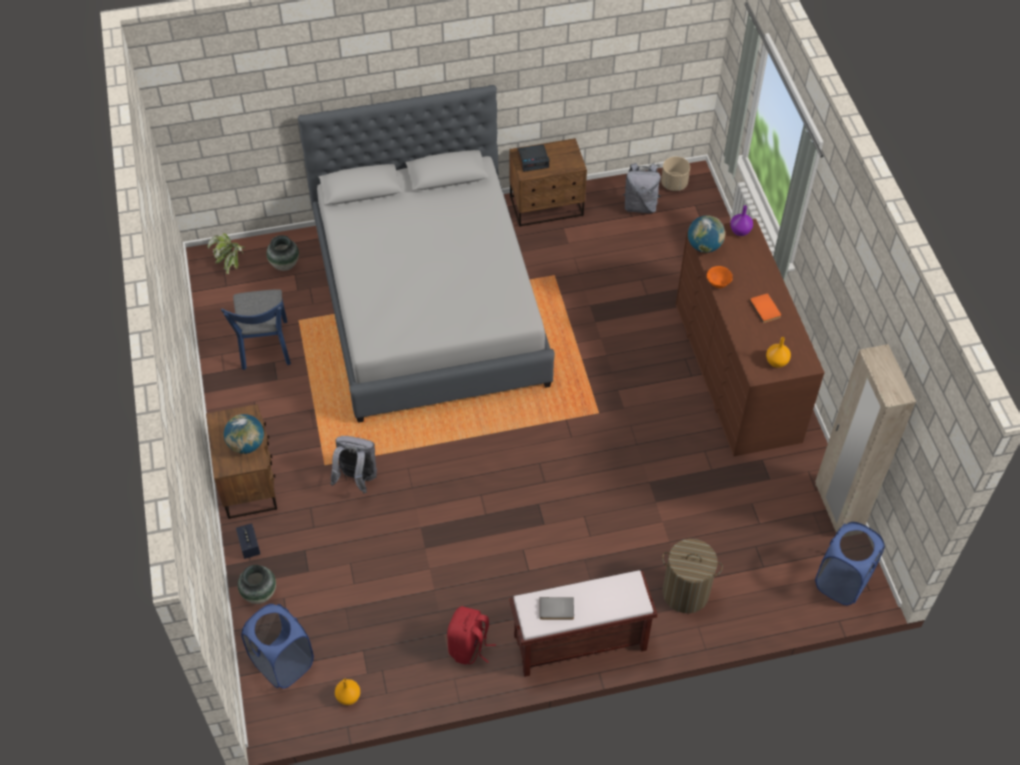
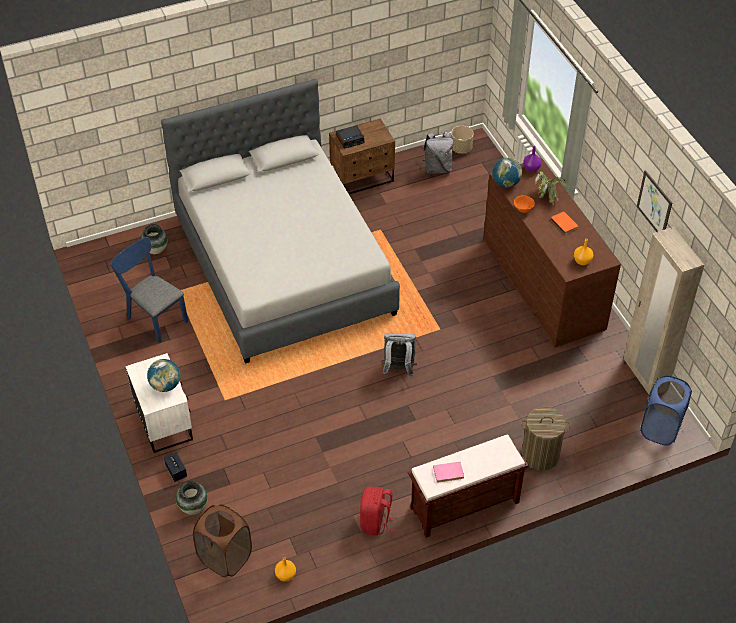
camera: 10 degrees left, 5 degrees down
brown nightstand [206,404,277,519] -> white nightstand [126,353,193,453]
potted plant [208,233,245,274] -> potted plant moved to [535,171,567,205]
blue chair [221,289,291,370] -> blue chair turned 150 degrees clockwise [110,237,188,343]
blue laundry basket [241,604,314,689] -> brown laundry basket [193,504,252,577]
grey backpack [330,436,377,493] -> grey backpack moved to [381,333,417,377]
grey book [539,597,574,620] -> pink book [433,462,464,482]
none -> picture [637,170,672,232]

